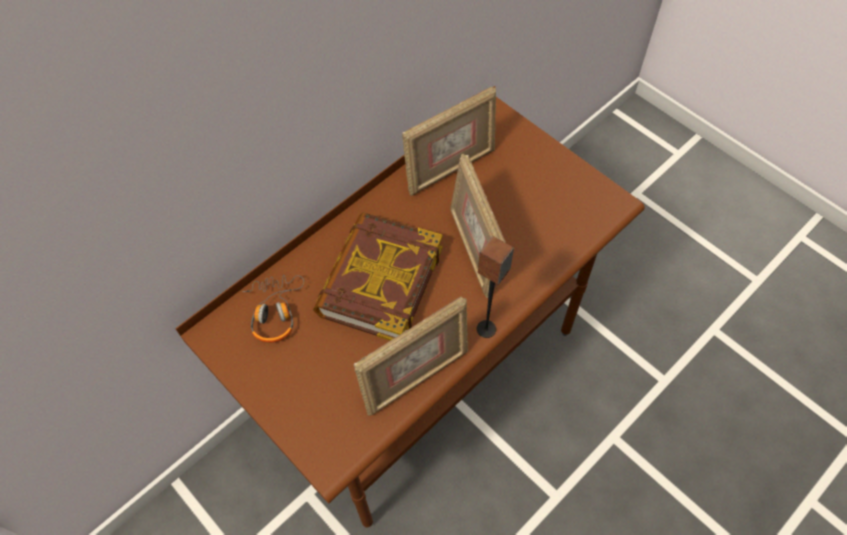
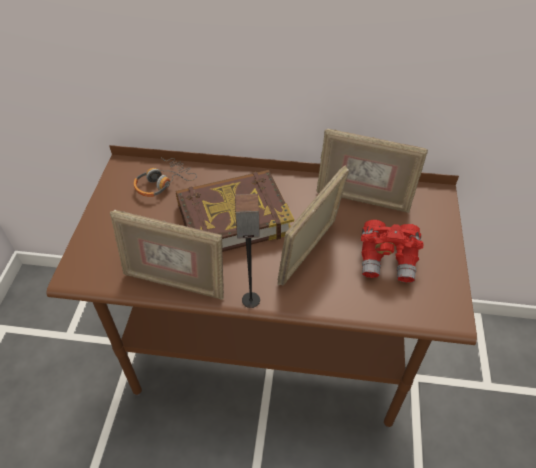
camera: 50 degrees right, 10 degrees down
none -> red binoculars [361,220,423,283]

